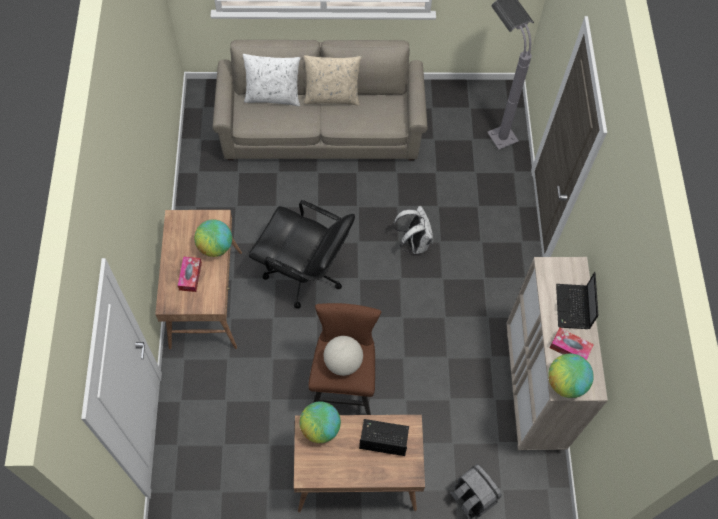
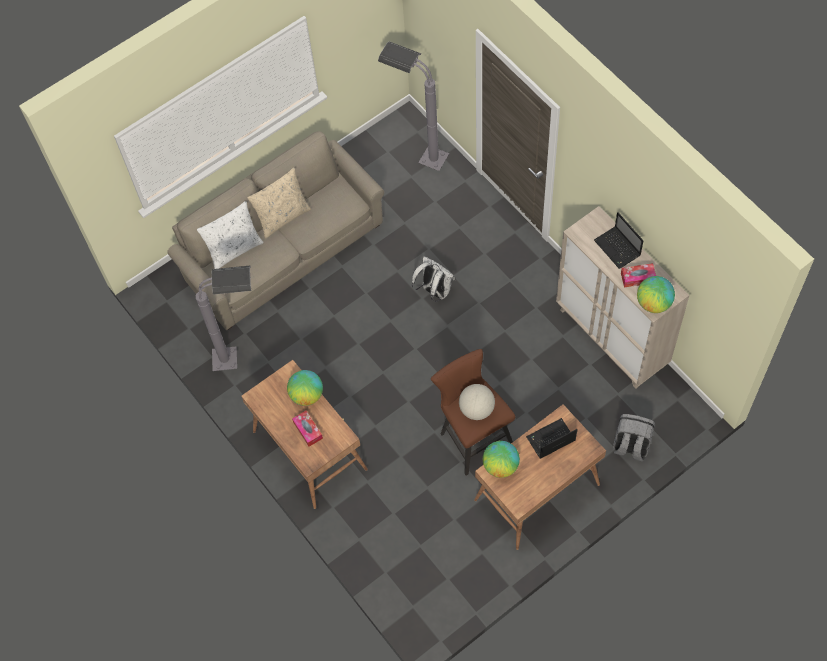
camera: 30 degrees left, 0 degrees up
black office chair [249,200,355,309] -> none
none -> grey floor lamp [196,266,251,371]

